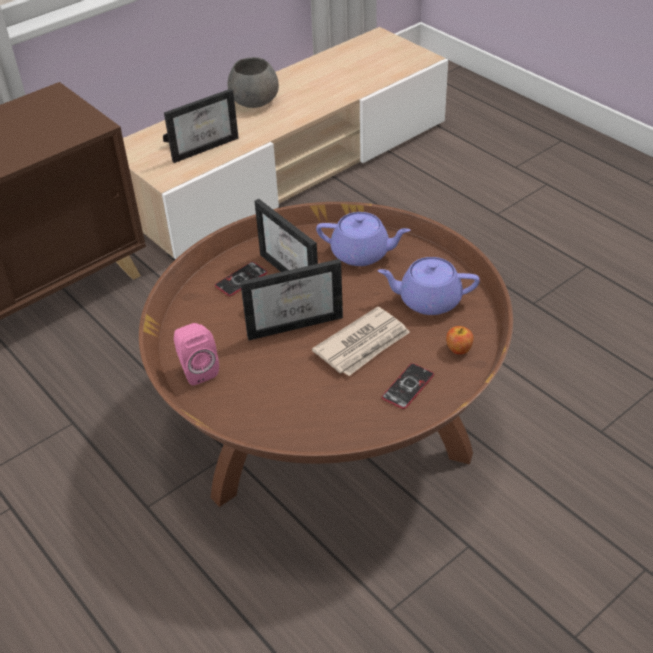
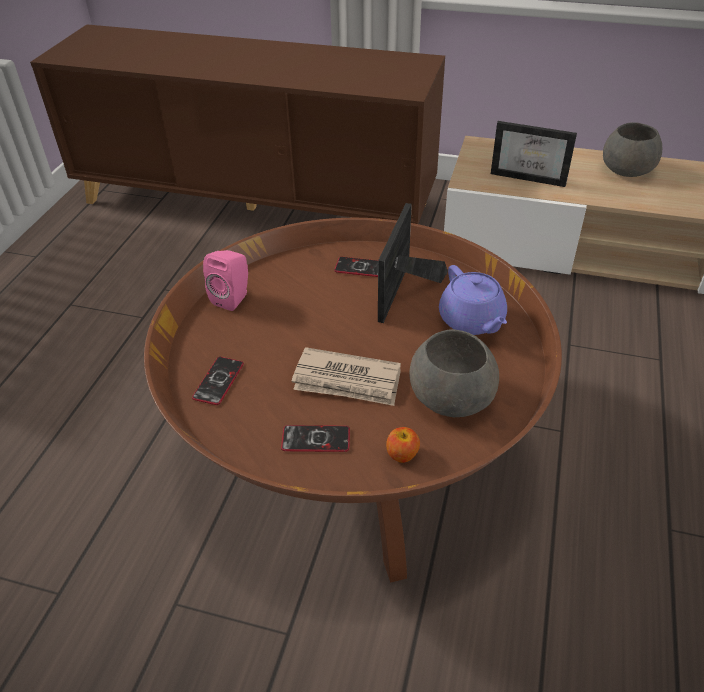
camera: 55 degrees right, 0 degrees up
picture frame [240,259,343,340] -> none
purple teapot [378,257,480,315] -> grey bowl [409,329,499,417]
none -> phone [192,357,244,405]

